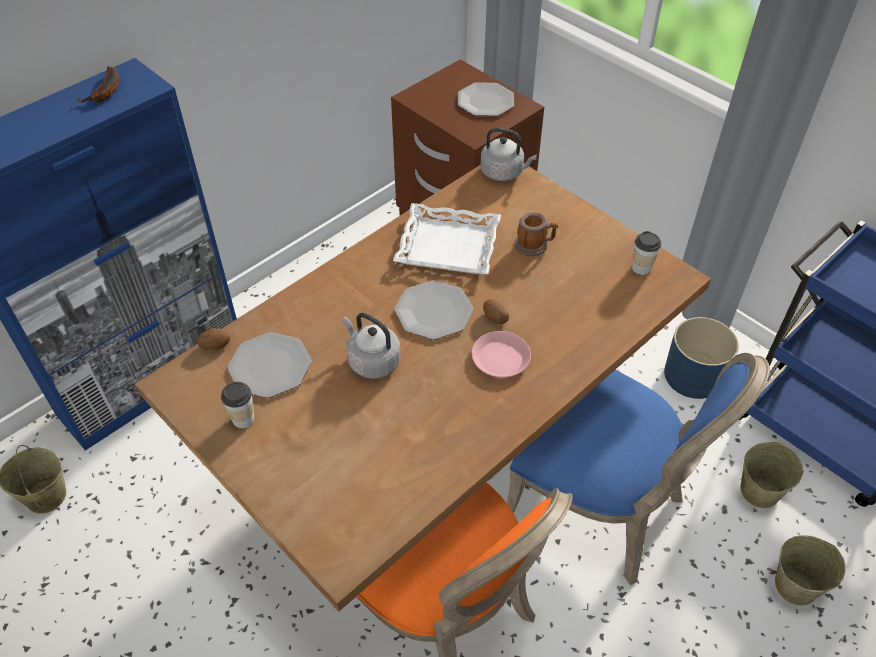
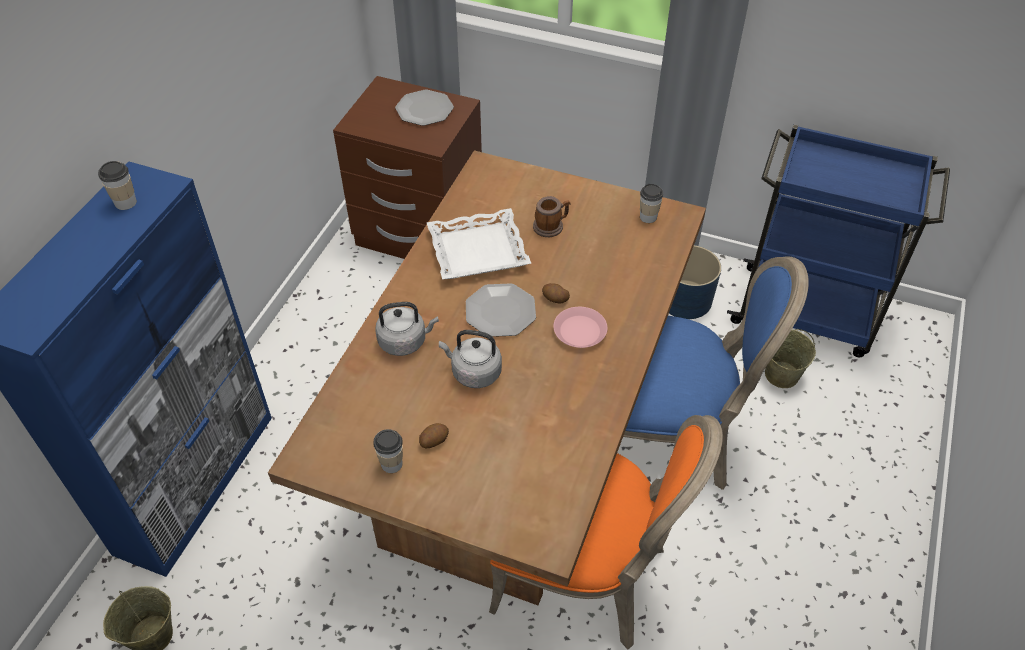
camera: 25 degrees left, 0 degrees up
banana [77,66,119,103] -> cup [98,161,137,210]
potato [198,328,230,350] -> potato moved to [419,423,449,449]
plate [227,332,311,398] -> none
grey kettle [480,128,537,181] -> grey kettle moved to [375,302,439,356]
beige bucket [775,535,845,605] -> none

